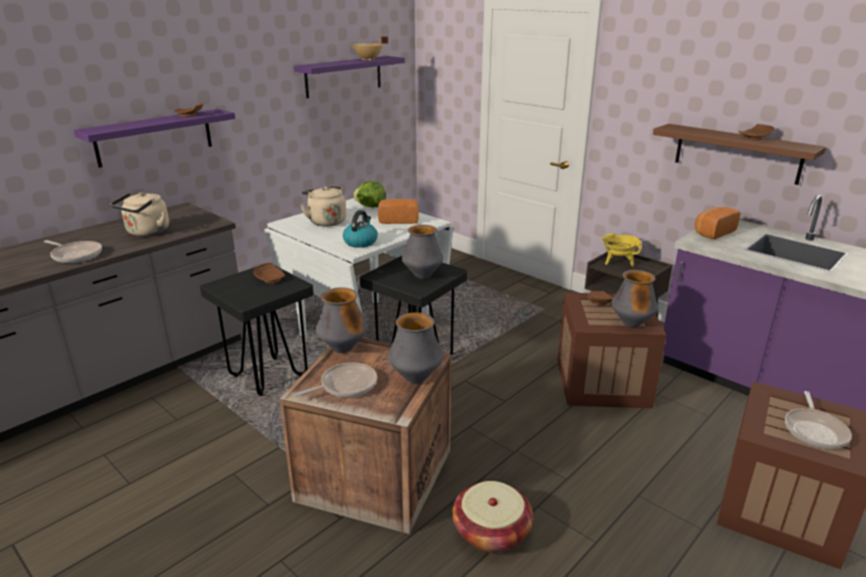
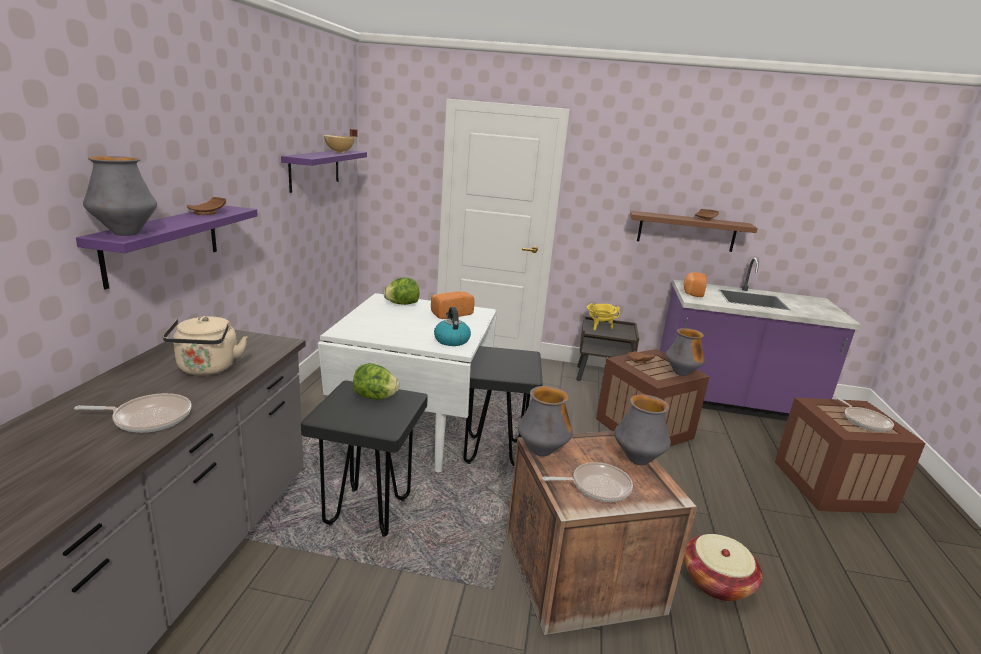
camera: 35 degrees left, 5 degrees down
brown plate [253,262,285,283] -> lettuce [353,363,399,400]
frying pan [294,363,377,397] -> frying pan turned 60 degrees clockwise [542,462,633,502]
beige kettle [300,186,346,226] -> none
vase [401,225,444,279] -> vase moved to [83,156,157,236]

